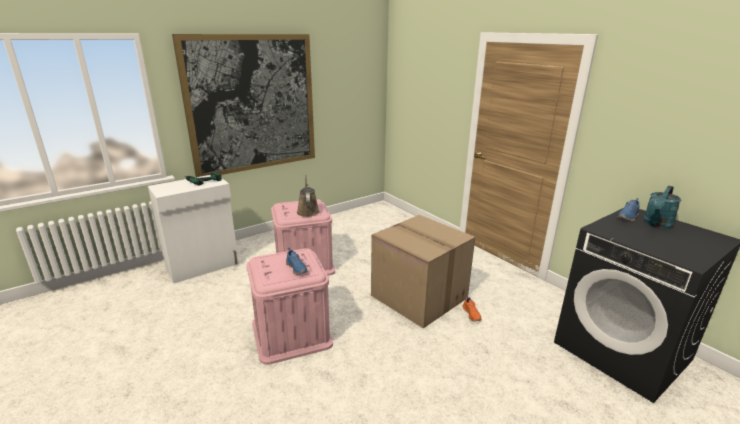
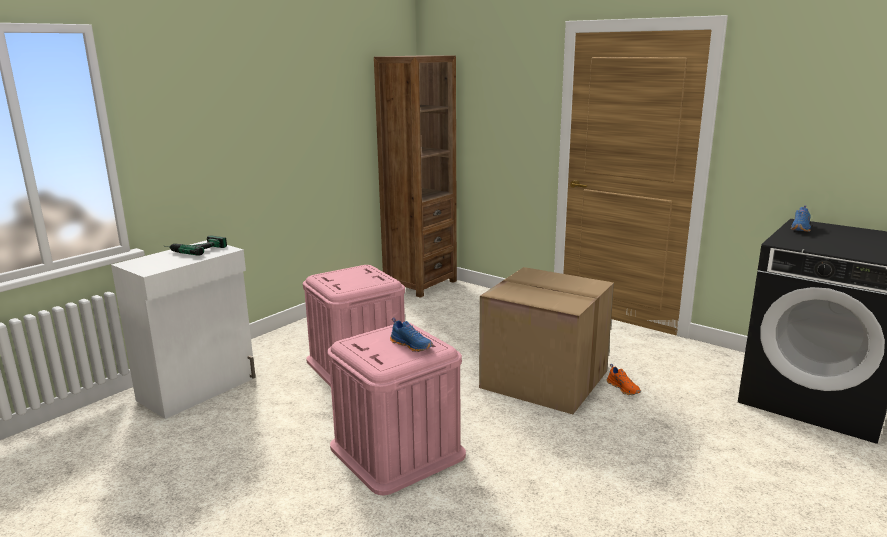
camera: 15 degrees left, 5 degrees down
picture [172,34,315,177] -> none
brown watering can [297,175,319,217] -> none
turquoise watering can [643,186,681,229] -> none
none -> brown bookcase [374,56,457,298]

